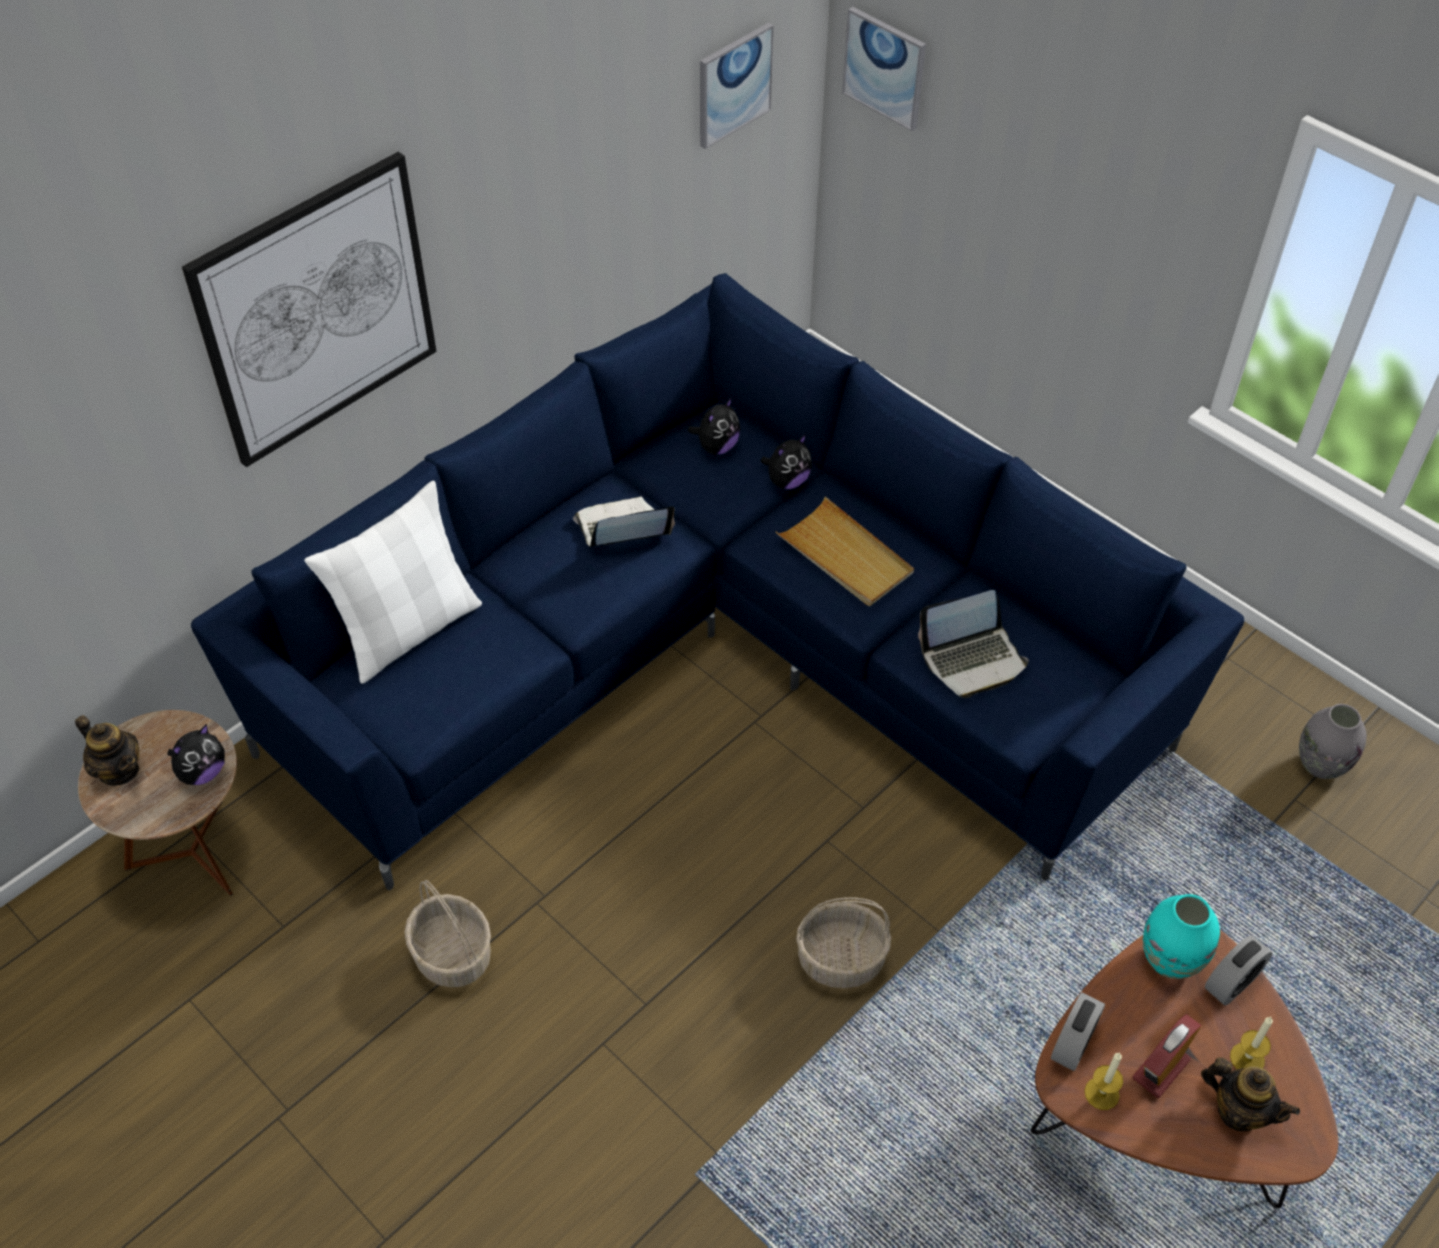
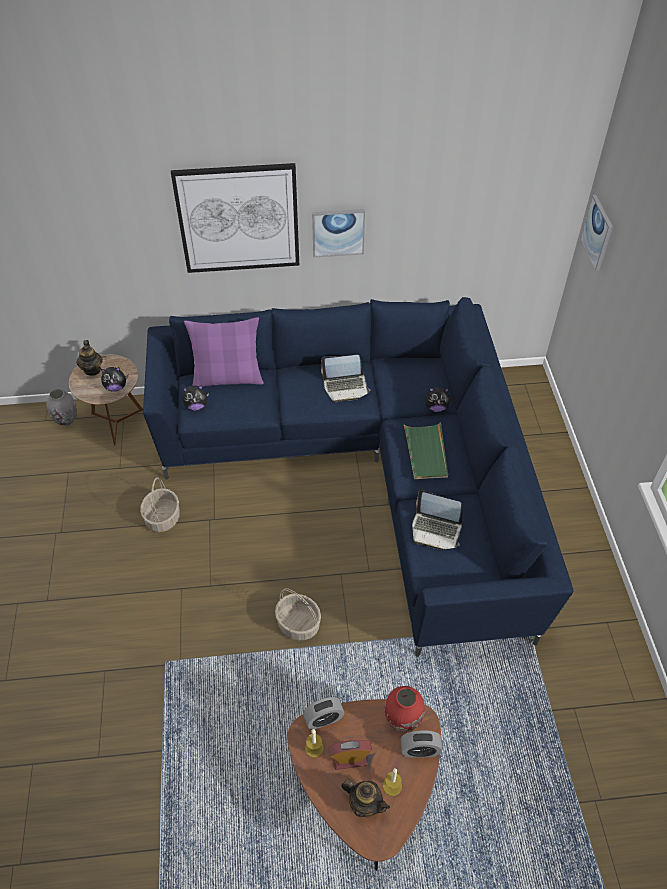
camera: 40 degrees right, 0 degrees up
white pillow [304,480,482,684] -> purple pillow [184,317,264,387]
laptop [573,496,675,547] -> laptop turned 150 degrees clockwise [321,355,371,402]
plush toy [688,397,741,455] -> plush toy moved to [182,385,209,411]
picture [700,22,774,149] -> picture moved to [312,209,365,257]
beige tray [776,497,914,606] -> green tray [404,422,448,479]
turquoise vase [1143,894,1220,979] -> red vase [385,686,425,732]
teapot [1201,1058,1300,1131] -> teapot turned 45 degrees counterclockwise [341,778,390,817]
grey vase [1299,704,1367,779] -> grey vase moved to [46,389,77,426]

